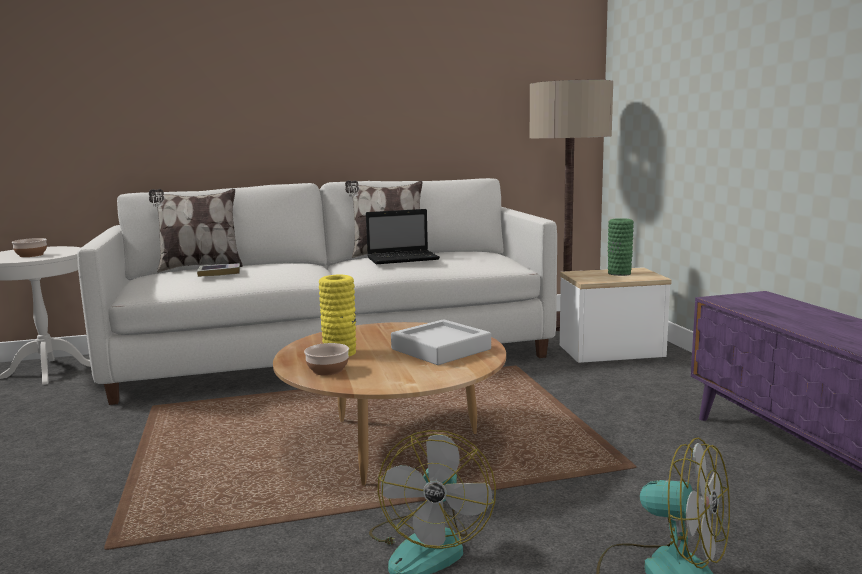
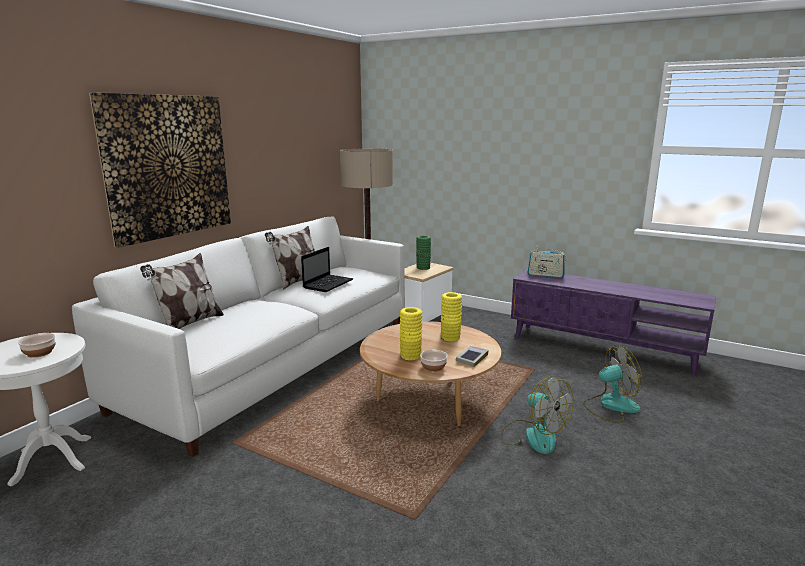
camera: 45 degrees left, 5 degrees up
book [197,263,240,277] -> book moved to [456,346,489,367]
grey tray [391,319,491,365] -> yellow vase [441,292,462,341]
none -> picture [89,92,231,248]
none -> radio [527,249,566,278]

